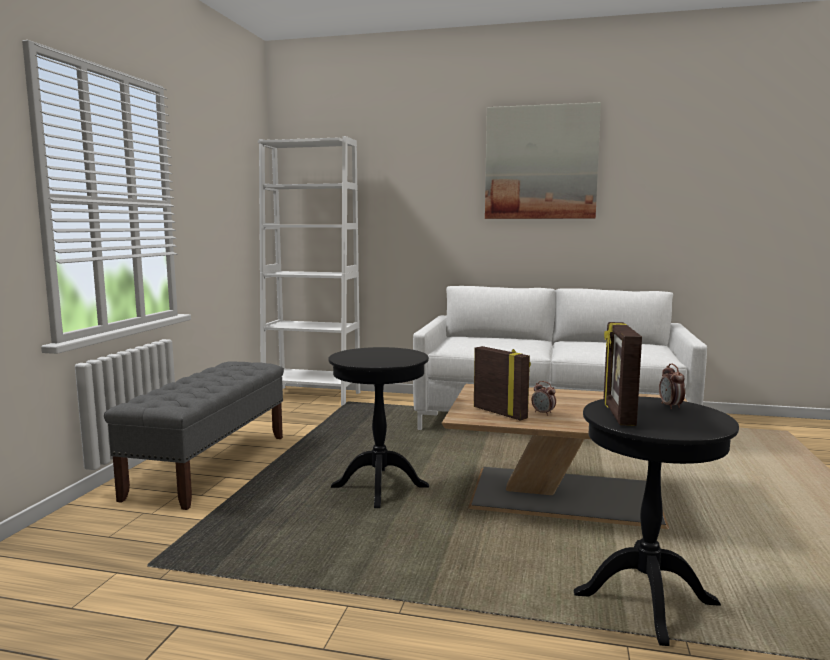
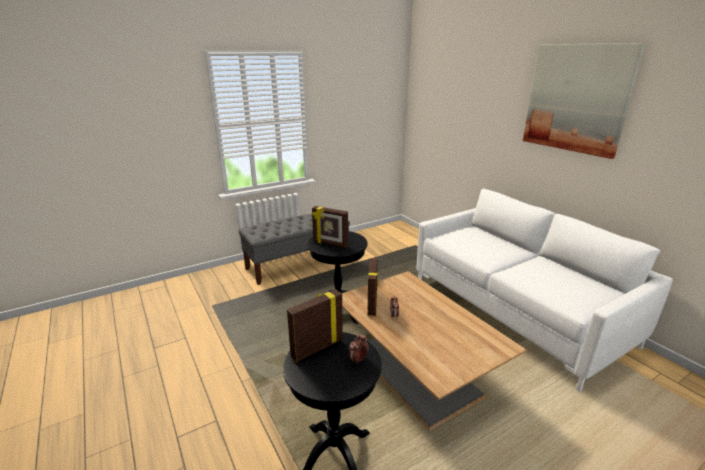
camera: 45 degrees right, 15 degrees up
white bookcase [258,136,360,406] -> none
none -> picture frame [312,206,348,248]

